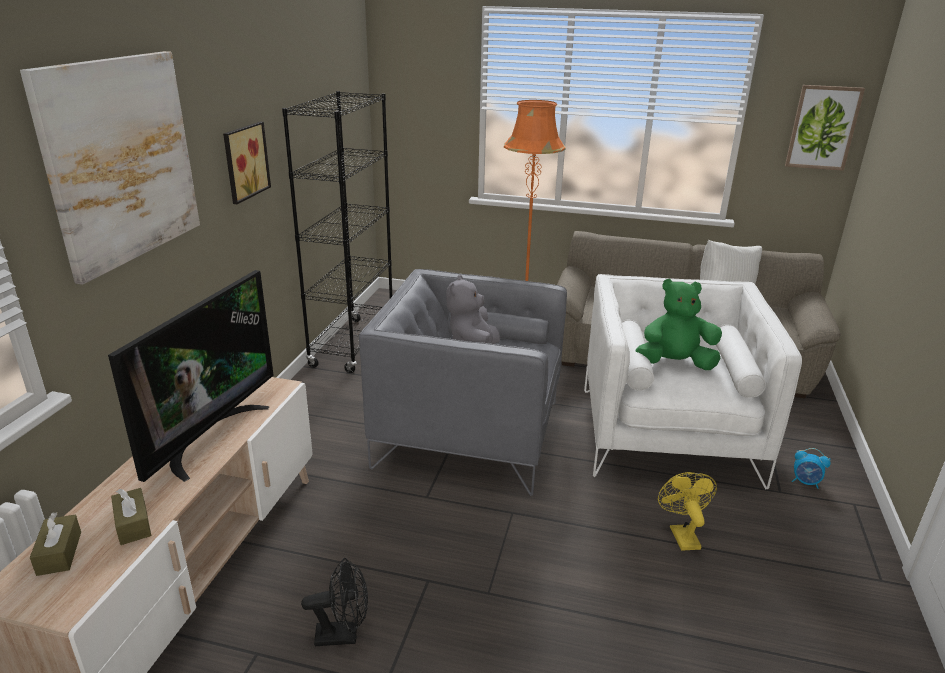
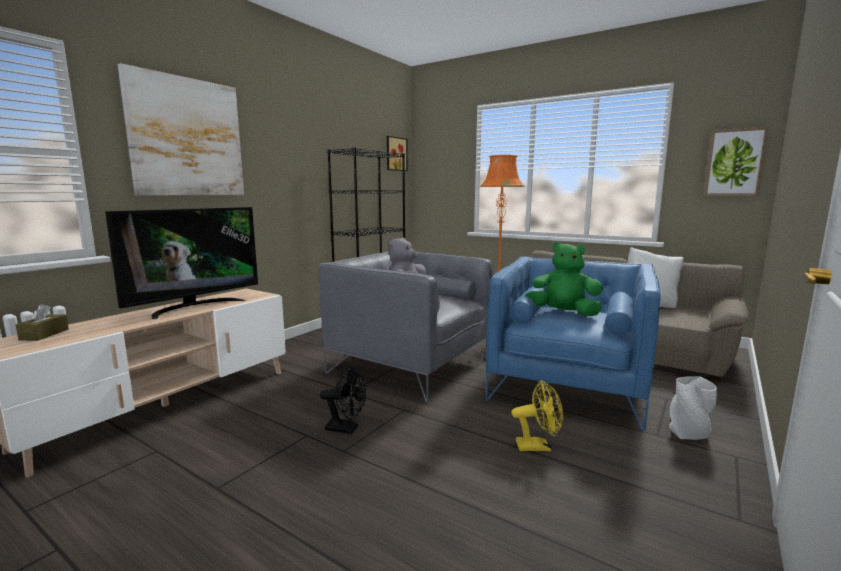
camera: 20 degrees right, 15 degrees down
brown tissue box [111,488,151,545] -> none
picture [223,122,271,204] -> picture moved to [387,136,408,171]
black fan [301,558,368,646] -> black fan moved to [320,367,366,434]
white armchair [584,274,802,489] -> blue armchair [485,256,660,432]
yellow fan [658,472,717,551] -> yellow fan turned 75 degrees clockwise [511,380,563,451]
alarm clock [792,448,831,489] -> grey vase [669,377,717,440]

